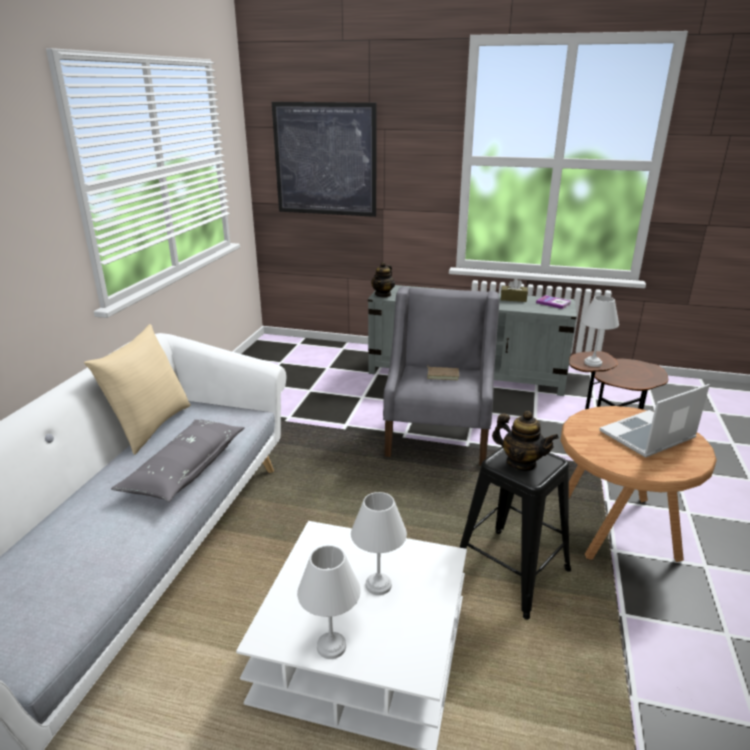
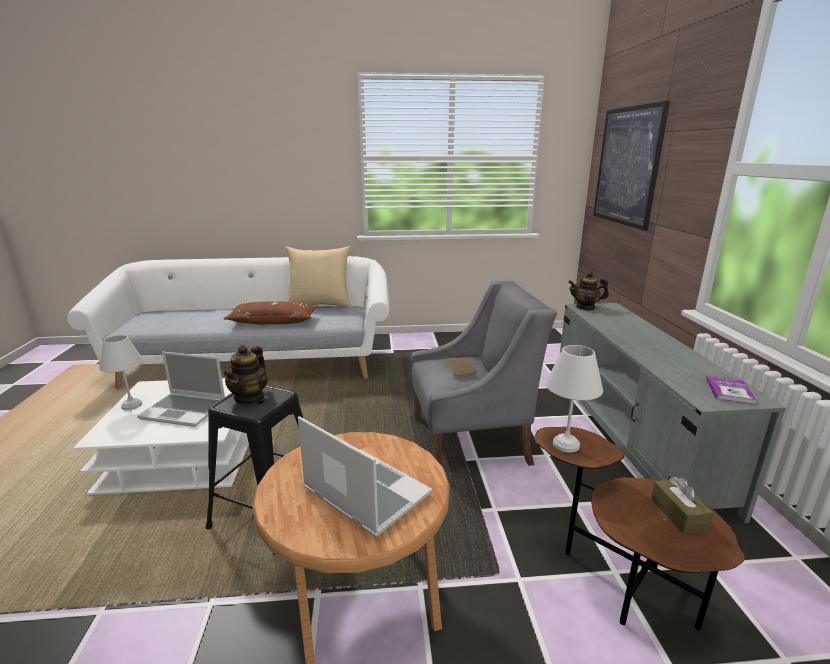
camera: 70 degrees right, 5 degrees down
grey pillow [111,419,245,502] -> brown pillow [223,301,317,325]
white table lamp [351,492,407,595] -> laptop [137,352,225,427]
brown tissue box [501,278,528,302] -> brown tissue box moved to [651,477,713,534]

